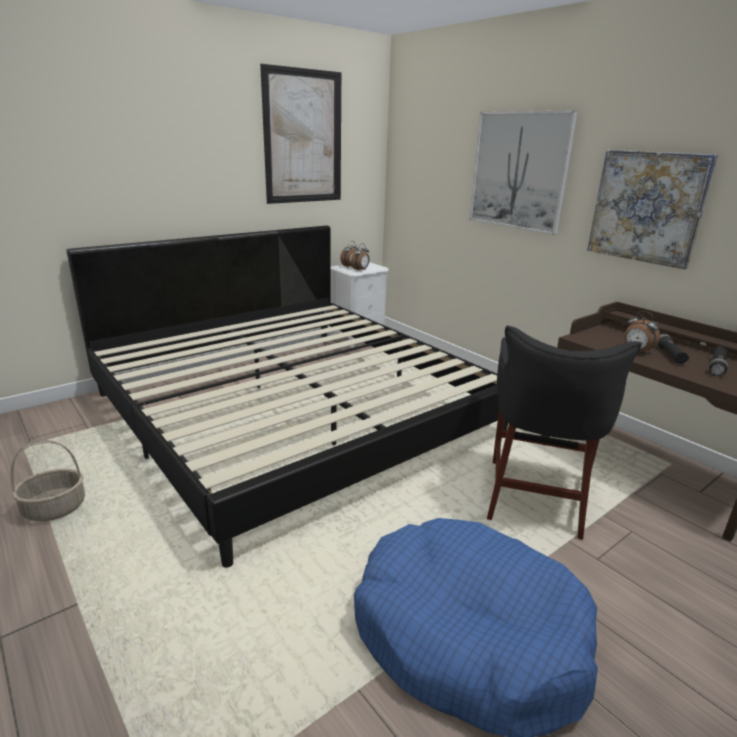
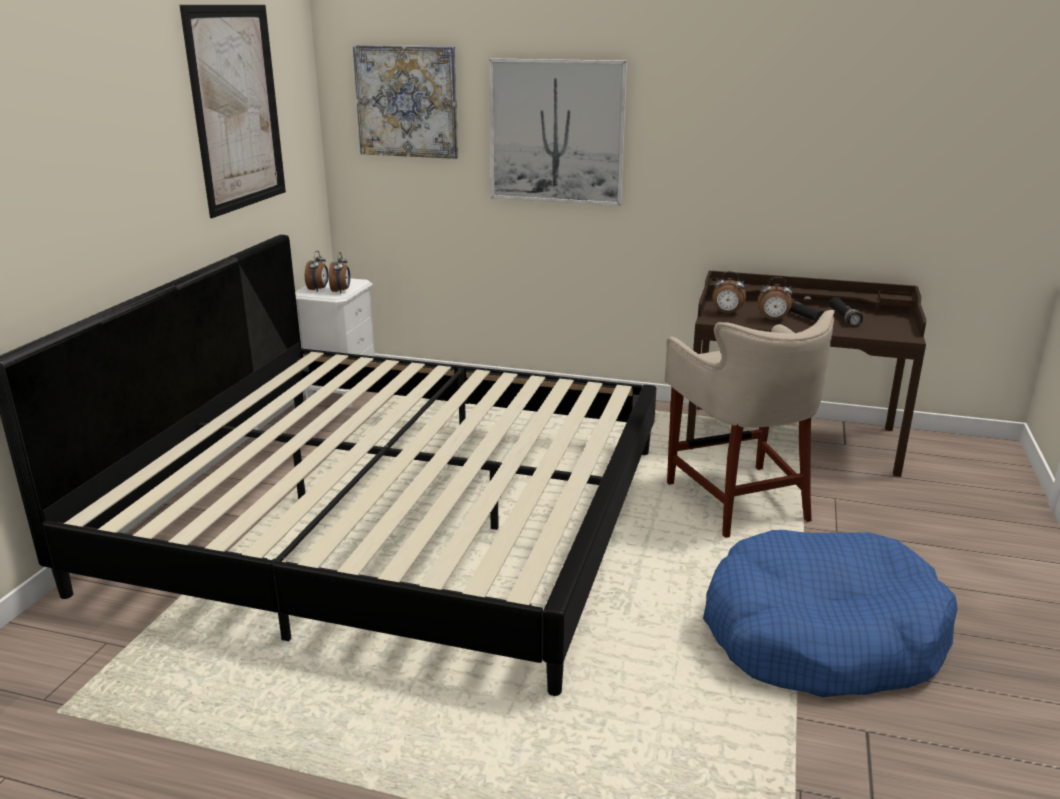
camera: 35 degrees left, 0 degrees up
basket [11,440,85,522] -> none
black stool [487,326,642,540] -> beige stool [665,310,835,538]
picture [587,150,718,269] -> picture moved to [353,45,458,159]
none -> alarm clock [713,271,746,315]

